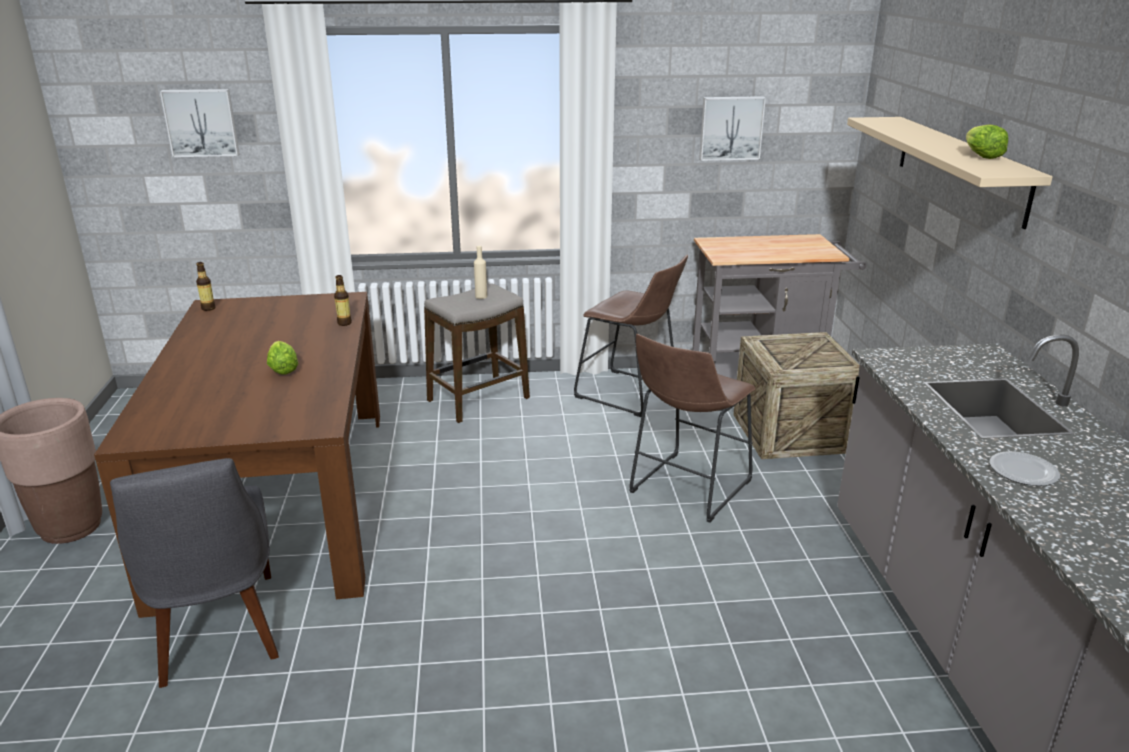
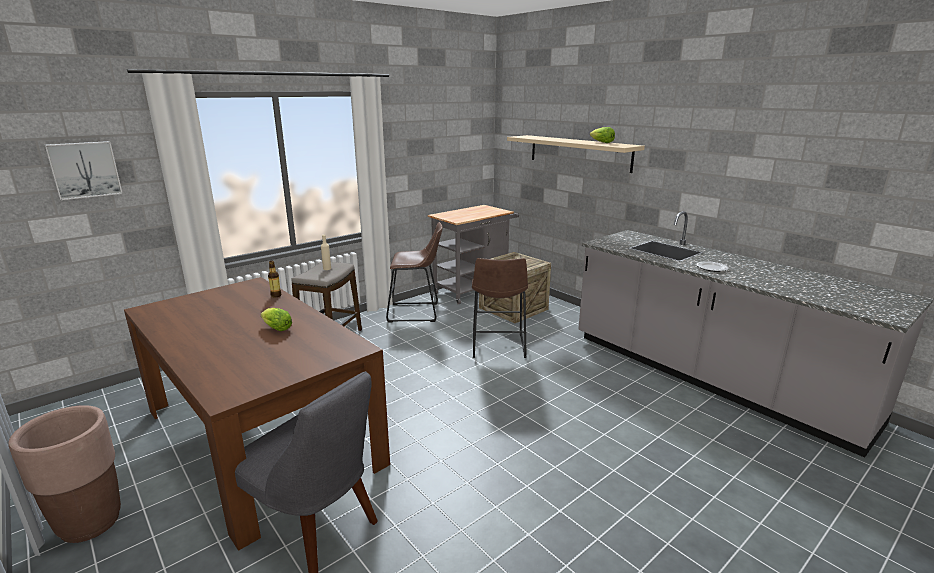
camera: 35 degrees left, 5 degrees down
bottle [196,262,216,311] -> none
picture [699,96,766,161] -> none

